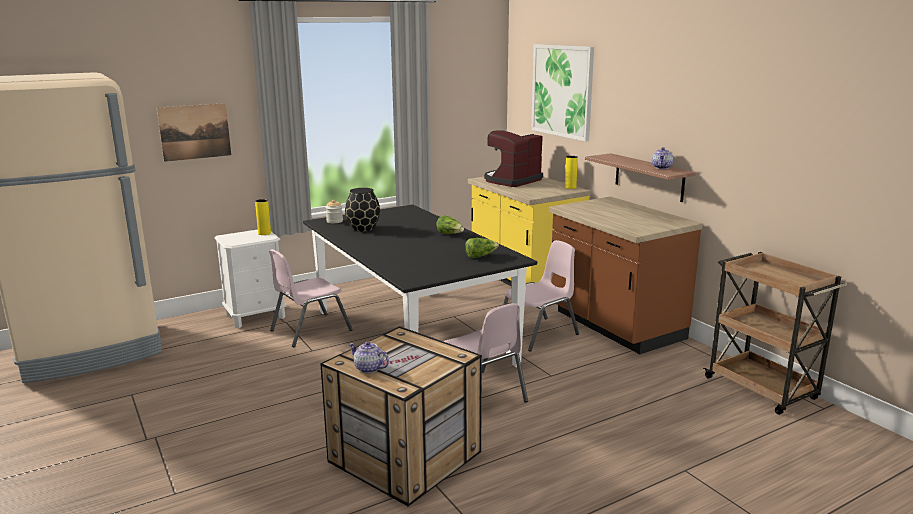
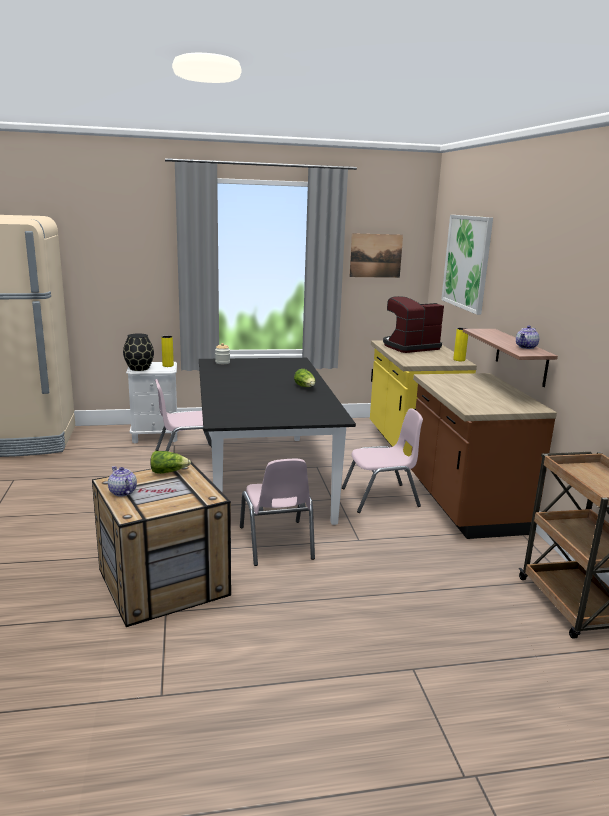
camera: 20 degrees right, 0 degrees up
picture [157,103,231,162] -> picture moved to [349,233,403,278]
black vase [345,188,380,232] -> black vase moved to [123,334,154,371]
lettuce [465,238,499,258] -> lettuce moved to [150,451,191,474]

